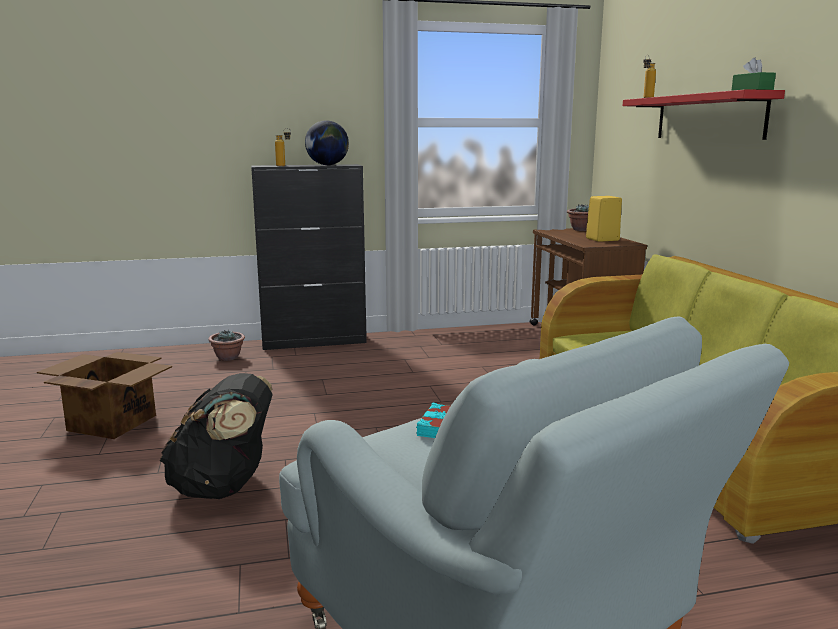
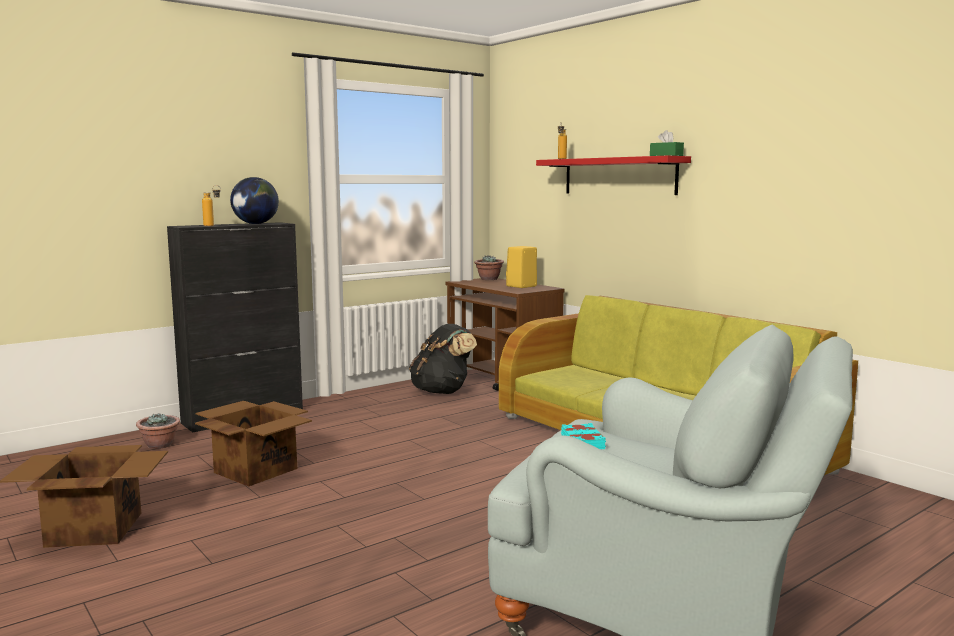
camera: 25 degrees left, 5 degrees down
black backpack [160,373,273,499] -> black backpack moved to [409,324,477,394]
none -> cardboard box [195,401,312,487]

